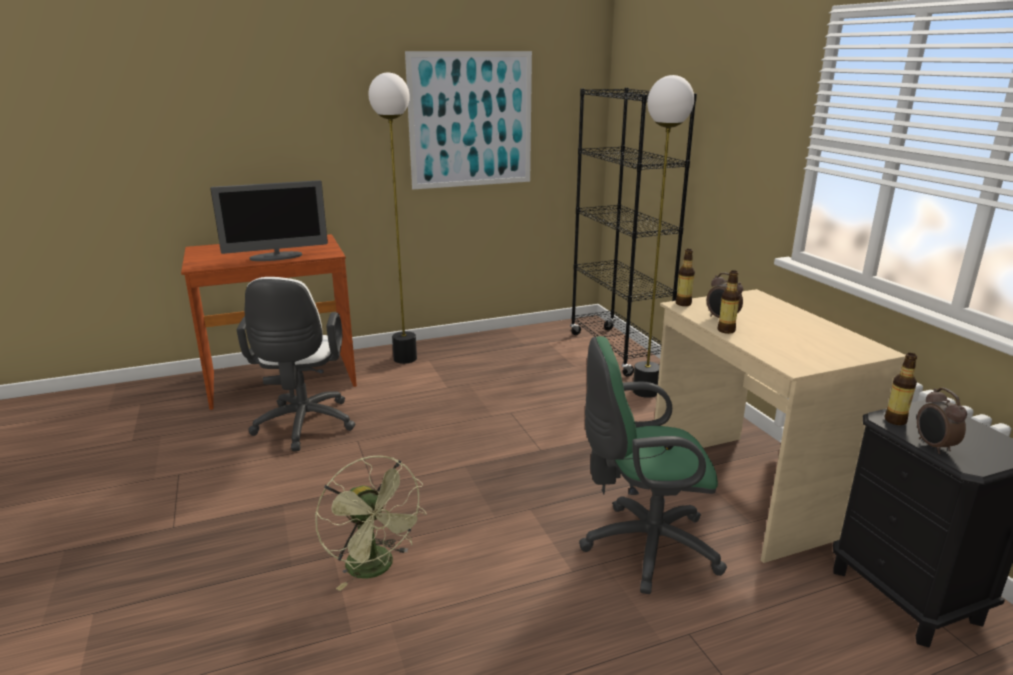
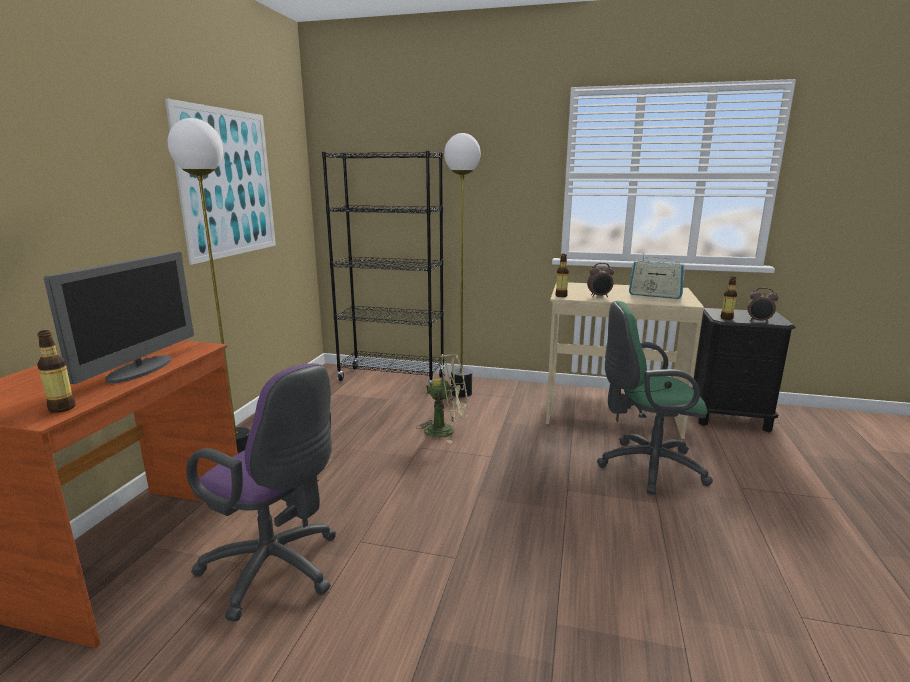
camera: 55 degrees left, 5 degrees down
white office chair [237,277,355,451] -> purple office chair [186,363,336,621]
green fan [315,455,427,591] -> green fan moved to [416,354,468,444]
green office chair [579,336,727,594] -> green office chair turned 60 degrees clockwise [597,301,713,495]
bottle [718,270,740,334] -> bottle moved to [37,330,76,413]
none -> radio [629,253,685,299]

